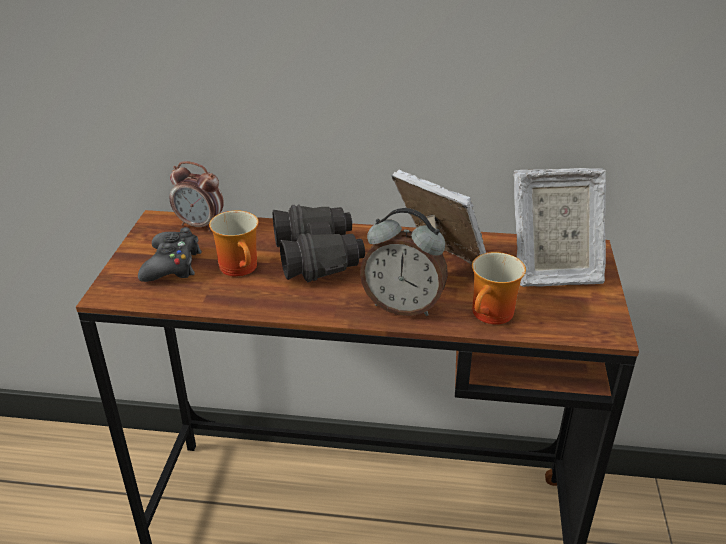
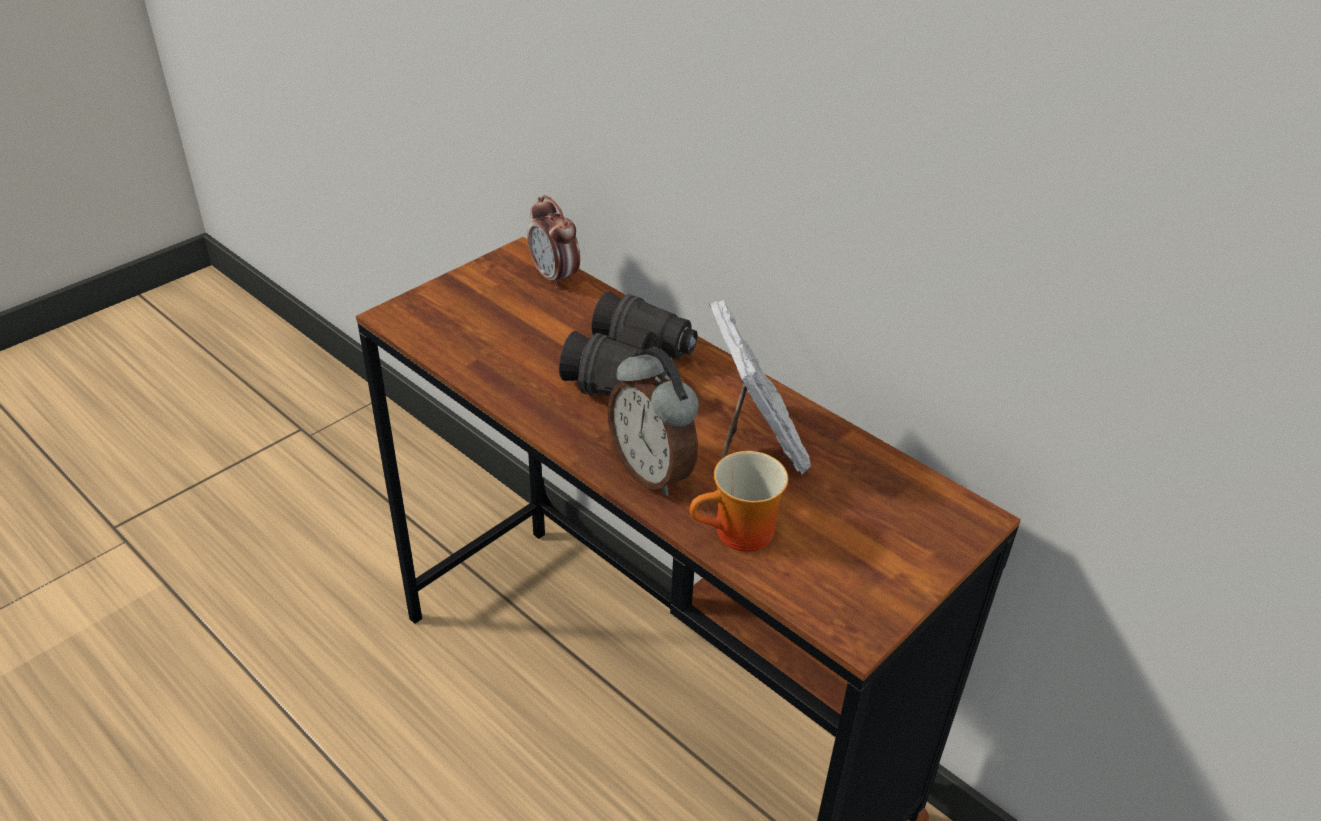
camera: 35 degrees right, 5 degrees up
black game controller [138,227,202,282] -> none
mug [209,211,259,277] -> none
picture frame [513,168,606,287] -> none

